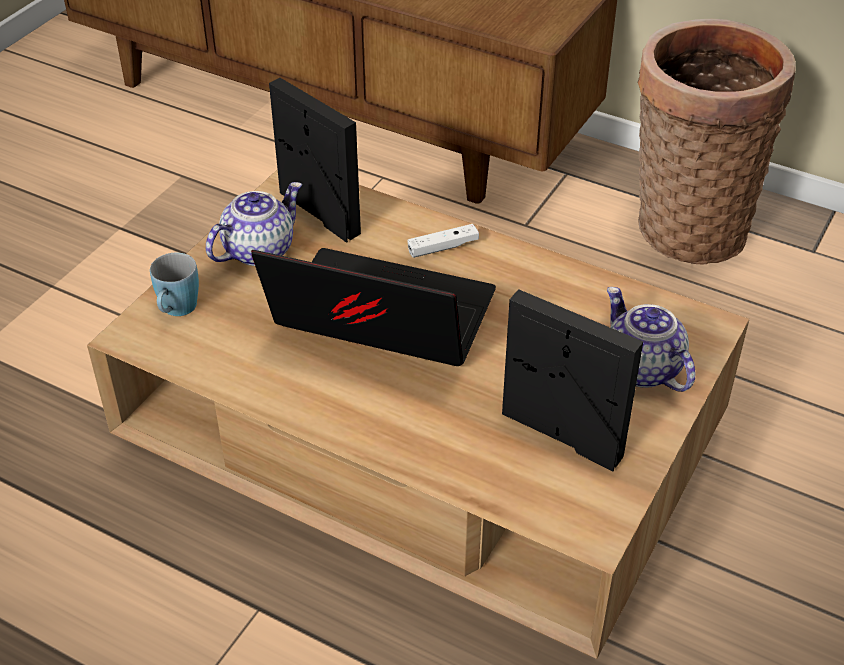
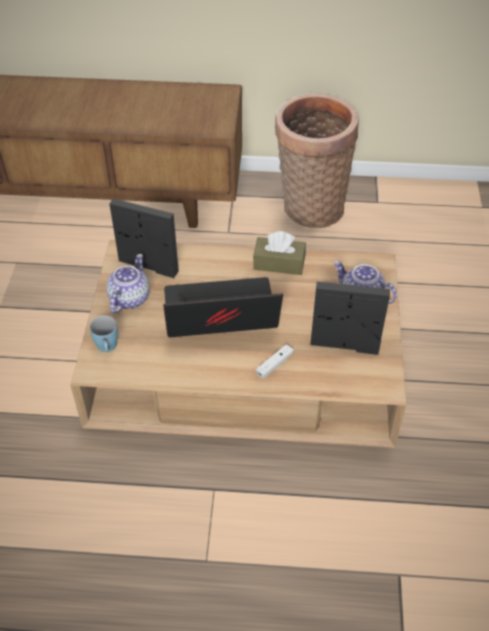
camera: 25 degrees left, 5 degrees up
white game controller [407,224,479,258] -> white game controller moved to [256,344,294,379]
none -> brown tissue box [253,231,306,275]

